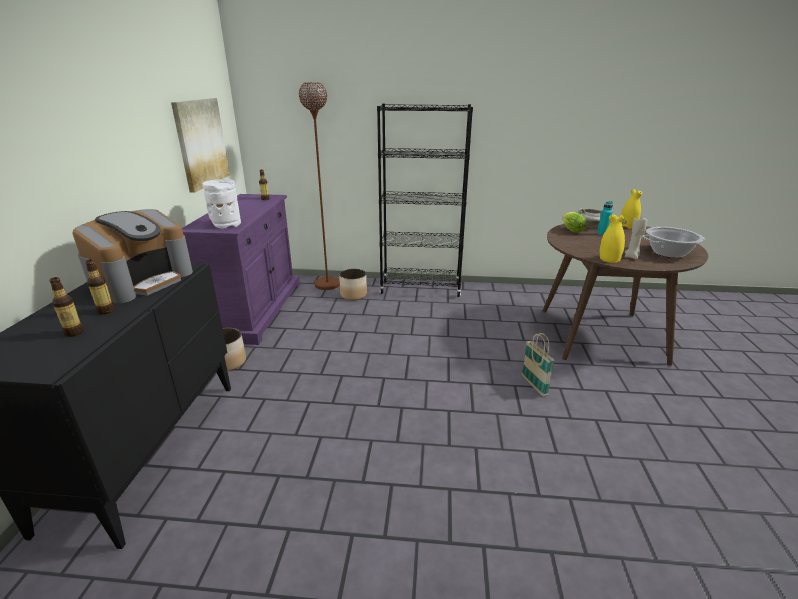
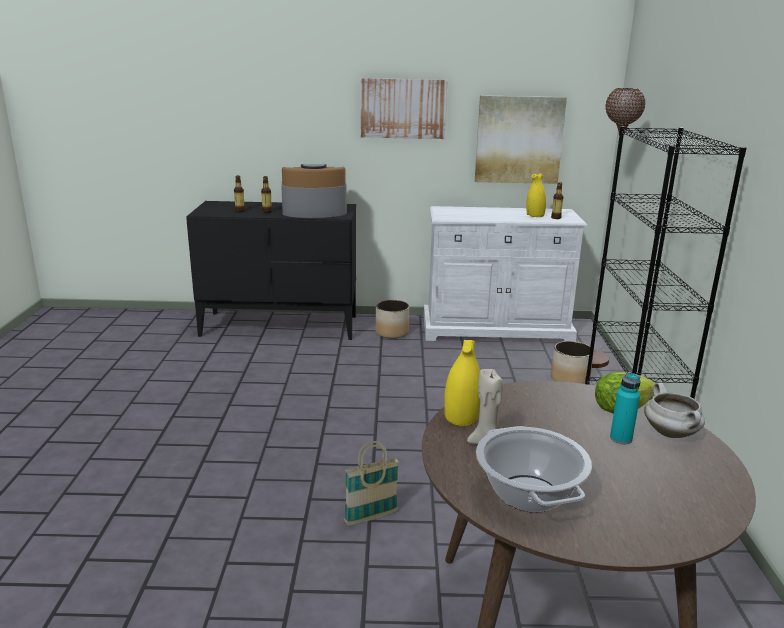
camera: 85 degrees right, 5 degrees down
coffee machine [72,209,193,303] -> coffee machine turned 150 degrees clockwise [281,164,347,218]
purple dresser [182,194,300,345] -> white dresser [424,206,588,342]
white vase [202,179,241,229] -> none
yellow vase [621,189,642,229] -> yellow vase moved to [526,173,546,217]
none -> picture [361,78,448,139]

